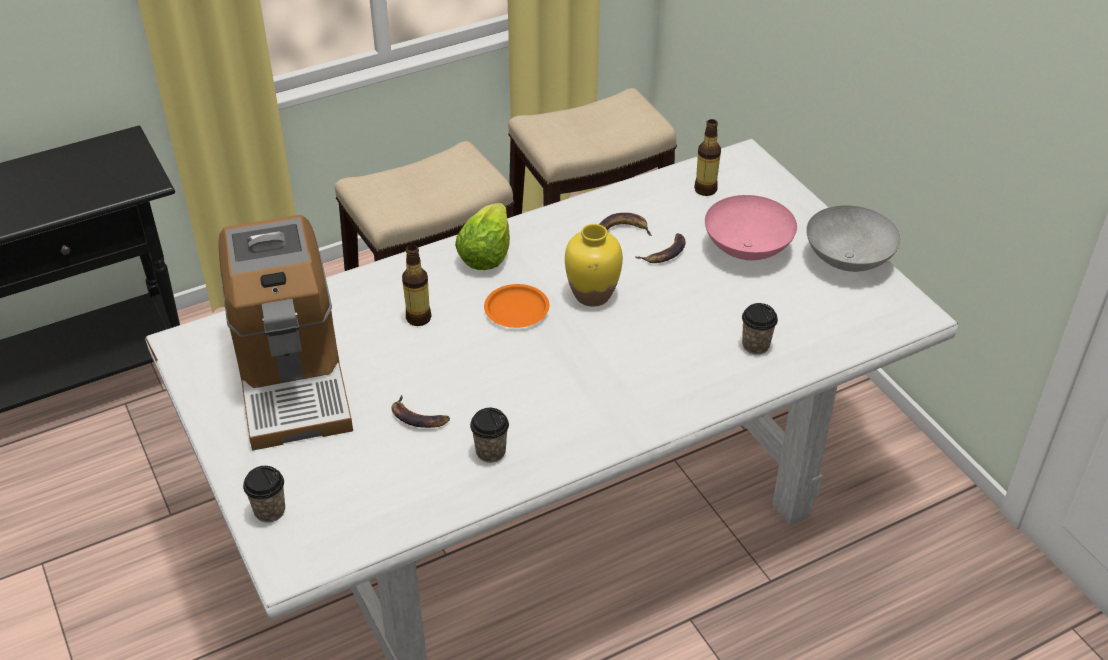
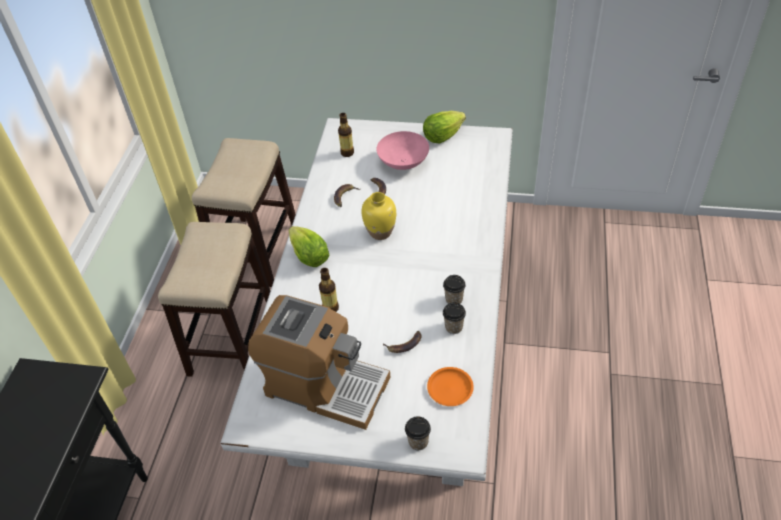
camera: 50 degrees left, 5 degrees up
orange plate [484,284,549,328] -> orange plate moved to [427,367,474,406]
cup [742,303,778,355] -> cup moved to [443,275,466,304]
grey bowl [806,205,901,272] -> lettuce [423,111,466,143]

